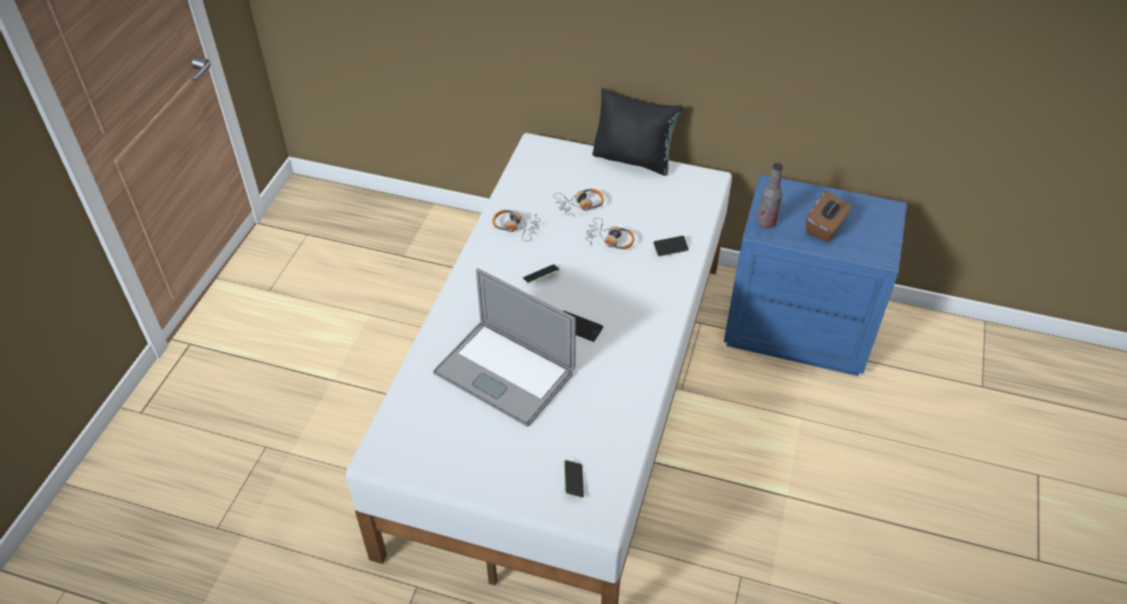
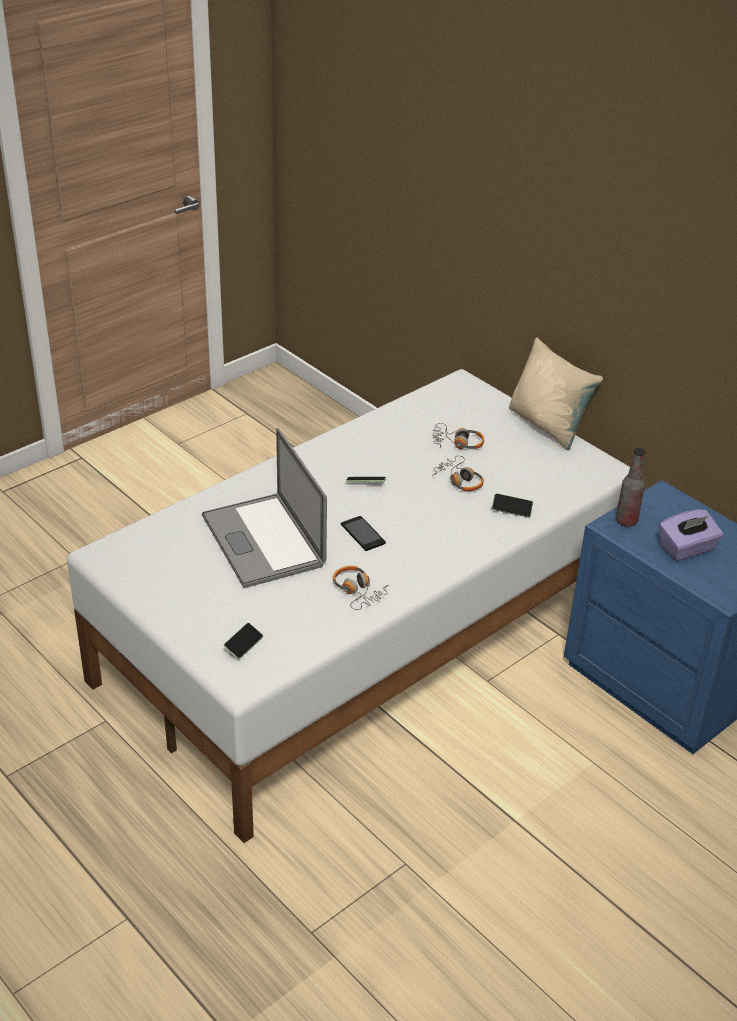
camera: 30 degrees right, 10 degrees down
headphones [493,210,541,241] -> headphones moved to [333,566,389,610]
black pillow [592,88,683,176] -> beige pillow [509,337,603,450]
brown tissue box [806,191,851,242] -> purple tissue box [659,509,723,561]

